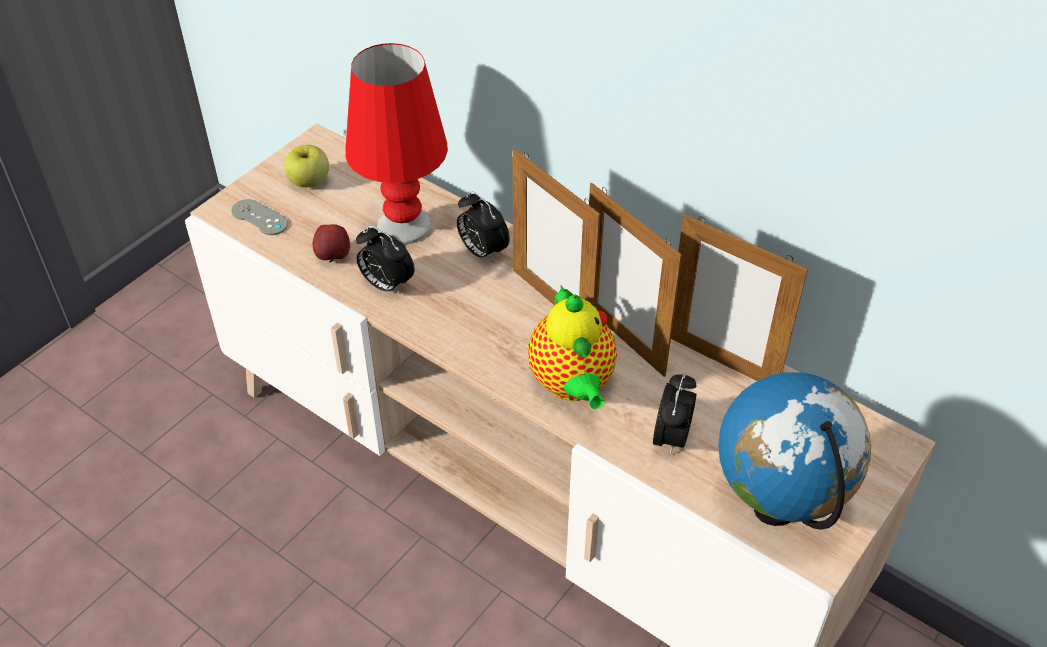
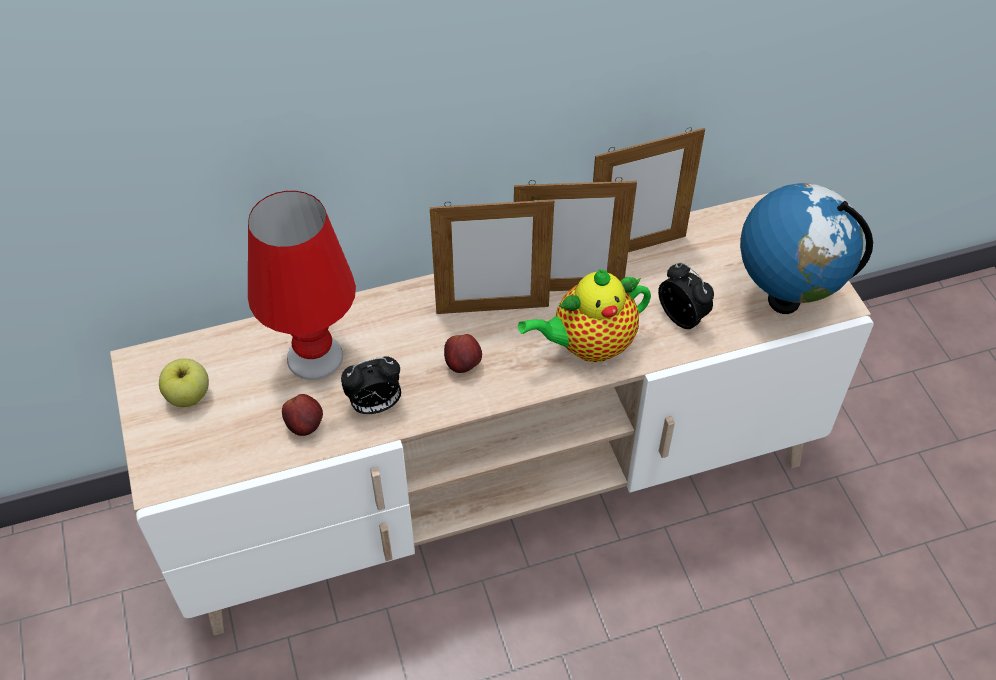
camera: 55 degrees left, 5 degrees up
grey game controller [231,199,288,235] -> none
alarm clock [457,191,510,263] -> none
teapot [528,286,617,409] -> teapot turned 135 degrees clockwise [518,269,651,362]
none -> apple [444,334,482,373]

